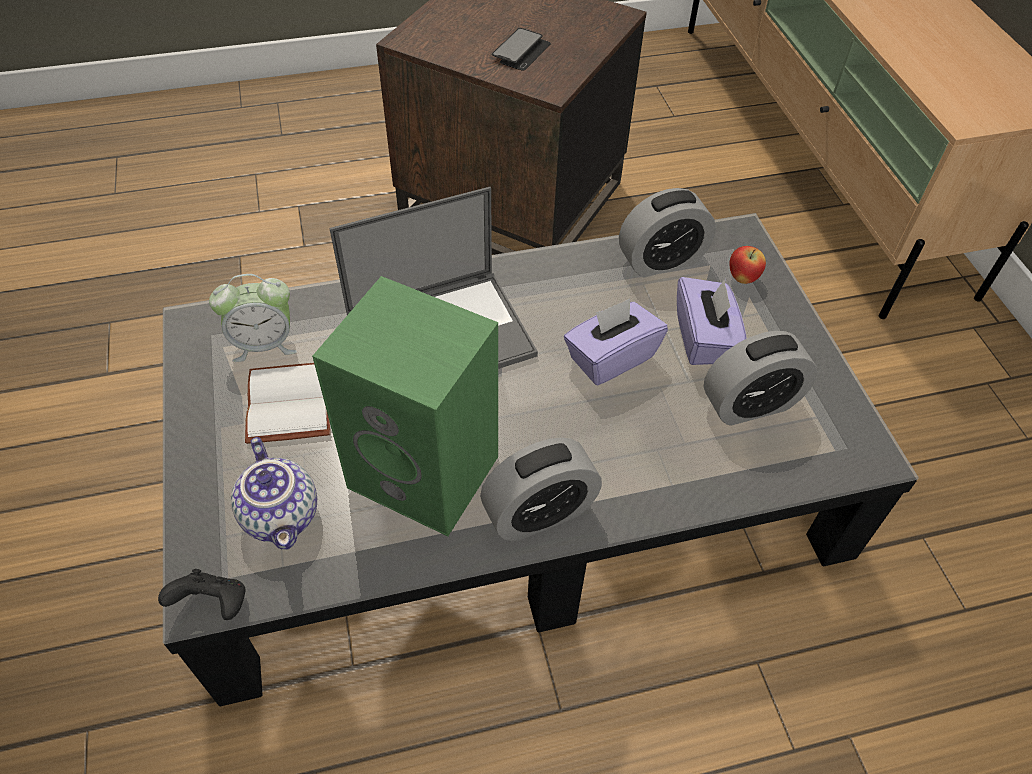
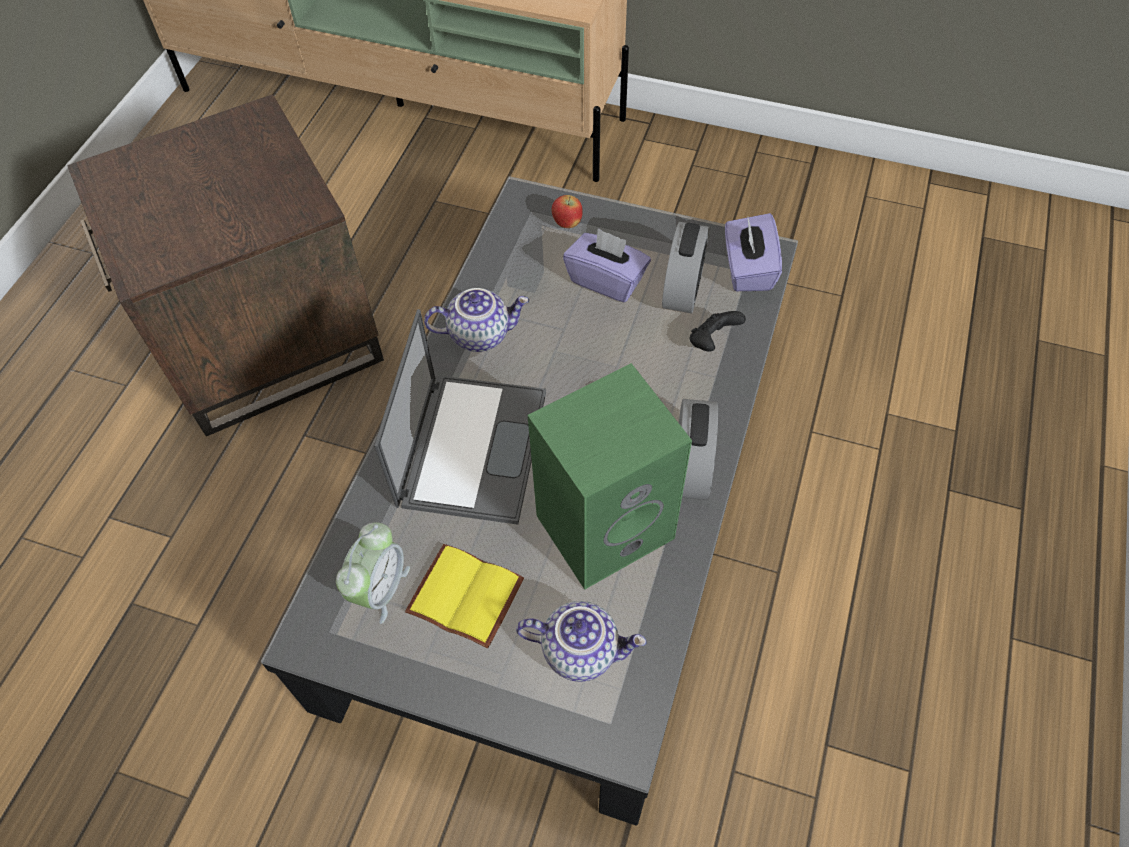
camera: 55 degrees left, 5 degrees up
black game controller [158,569,246,620] -> black game controller moved to [690,311,746,352]
white book [245,363,330,444] -> yellow book [405,544,524,648]
phone [492,28,551,70] -> none
purple tissue box [564,298,668,385] -> purple tissue box moved to [725,213,782,291]
alarm clock [619,188,716,277] -> none
none -> teapot [424,288,529,352]

